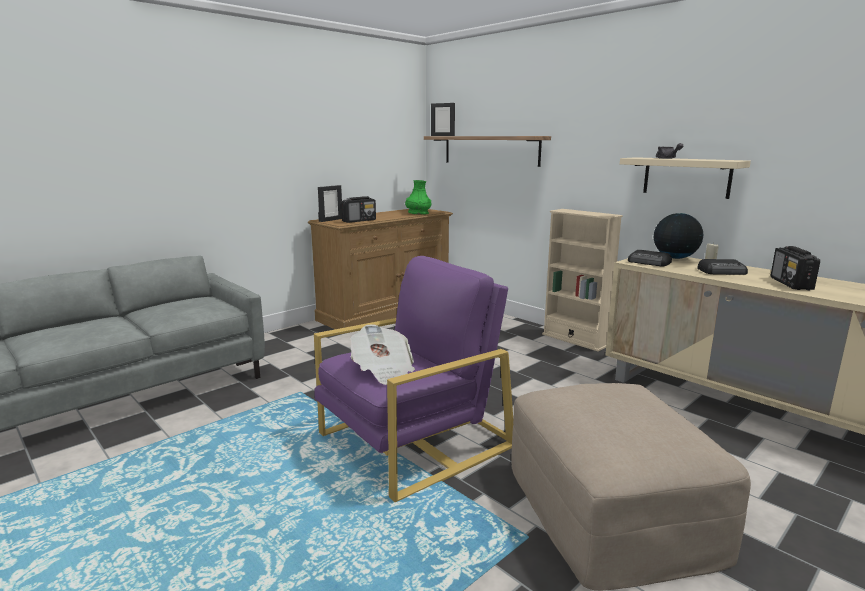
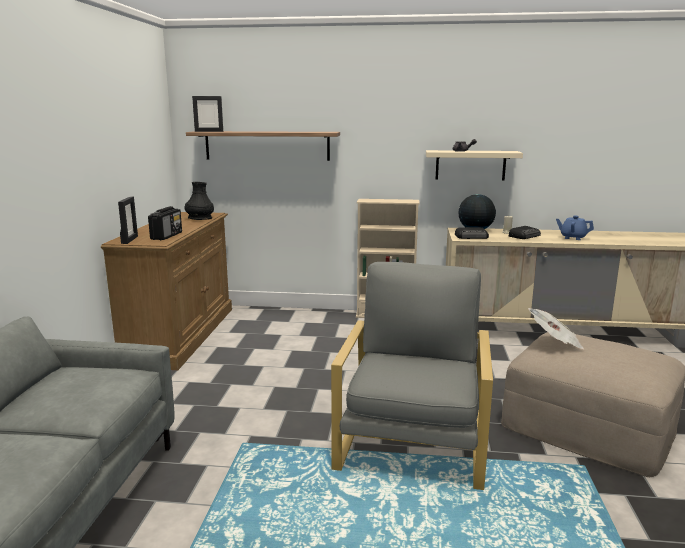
camera: 40 degrees left, 0 degrees up
purple armchair [314,256,513,502] -> grey armchair [331,262,493,490]
newspaper [350,324,415,385] -> newspaper moved to [528,308,584,349]
green vase [405,180,431,215] -> black vase [184,182,214,220]
radio [771,246,820,290] -> blue teapot [556,216,594,240]

